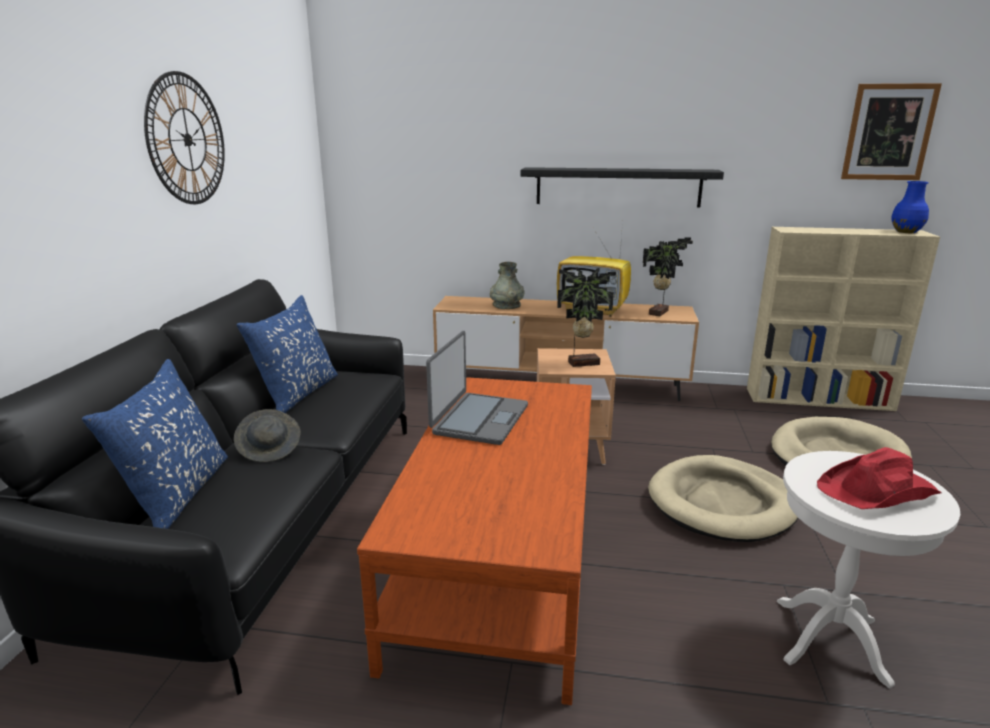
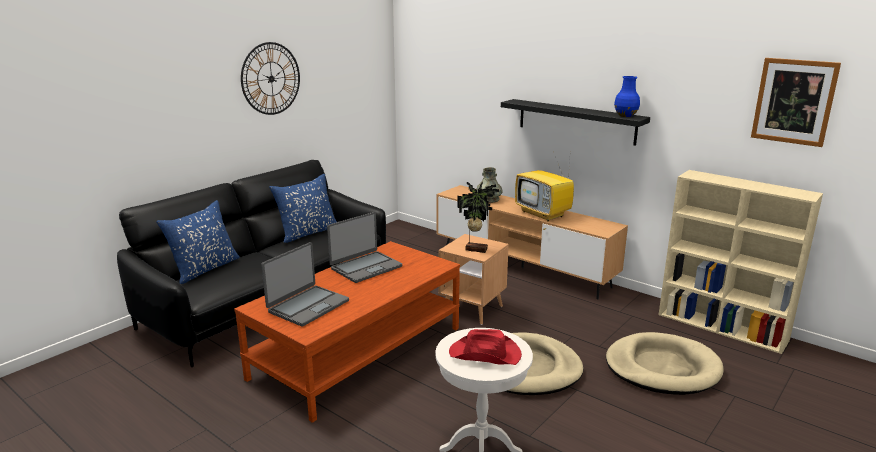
camera: 30 degrees right, 0 degrees up
grey hat [234,409,300,462] -> none
potted plant [643,237,693,316] -> none
blue vase [891,181,929,233] -> blue vase moved to [614,76,640,117]
none -> laptop [261,242,349,327]

